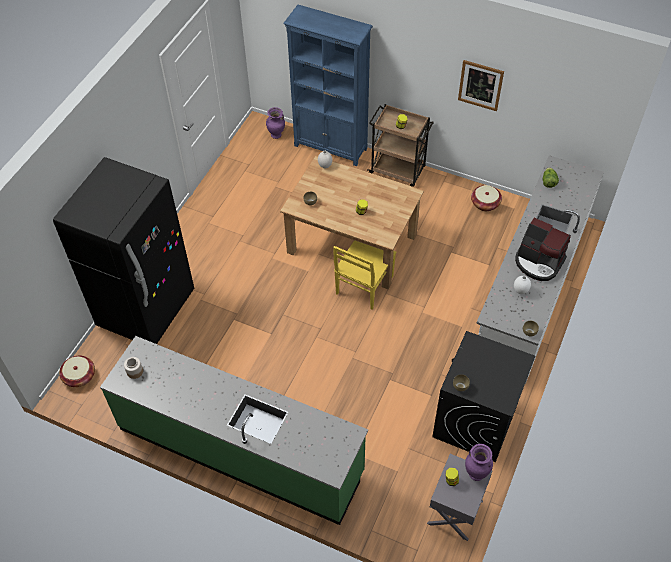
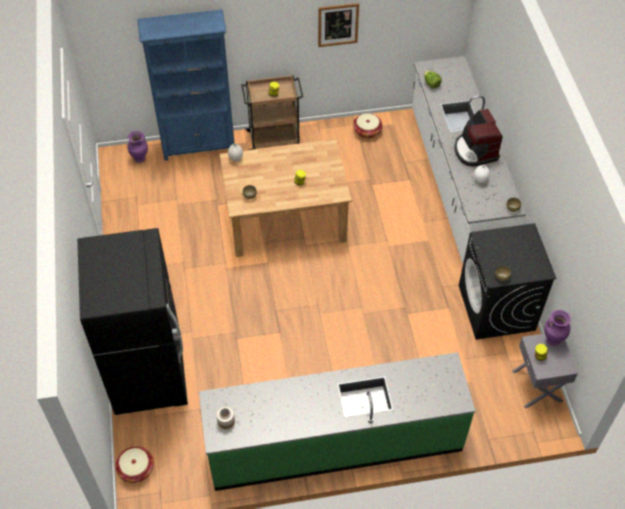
camera: 35 degrees left, 0 degrees up
yellow chair [333,240,397,310] -> none
coffee machine [515,218,571,281] -> coffee machine turned 75 degrees clockwise [454,109,503,167]

